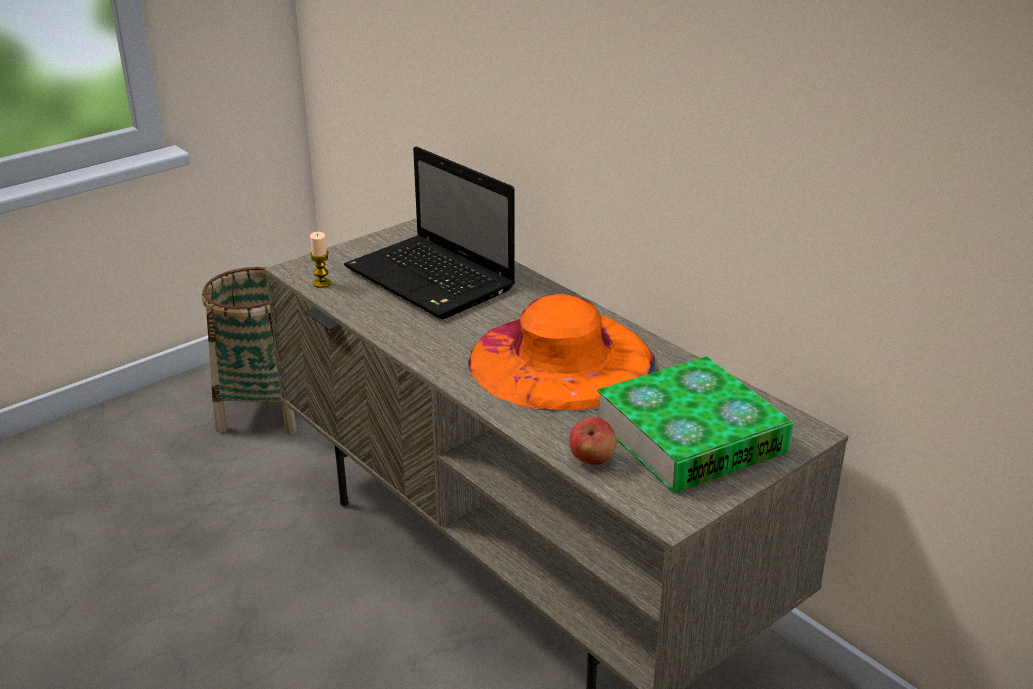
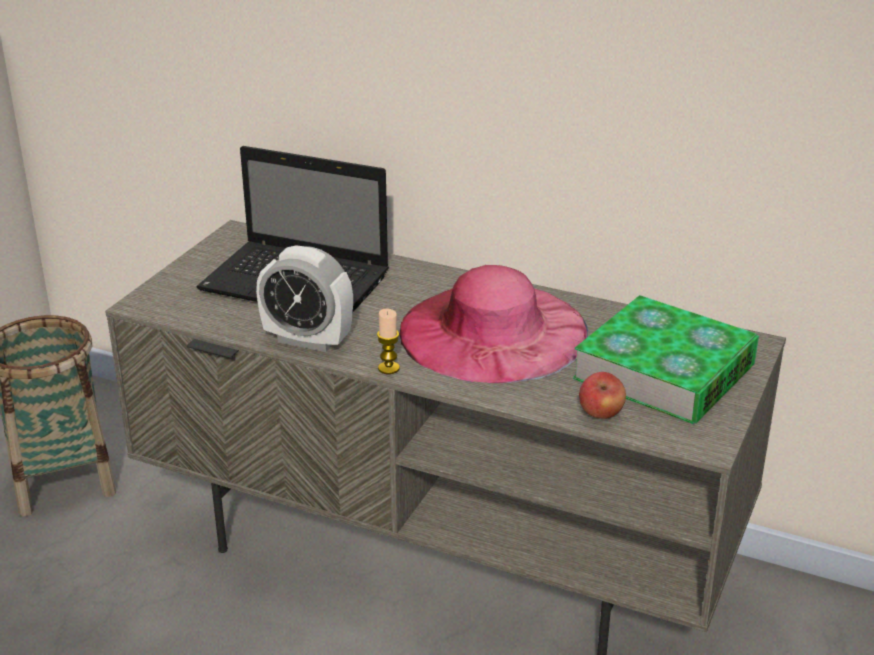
camera: 25 degrees left, 0 degrees up
candle [310,232,331,288] -> candle moved to [377,309,400,374]
orange hat [468,294,655,412] -> pink hat [399,265,588,383]
none -> alarm clock [256,245,353,352]

